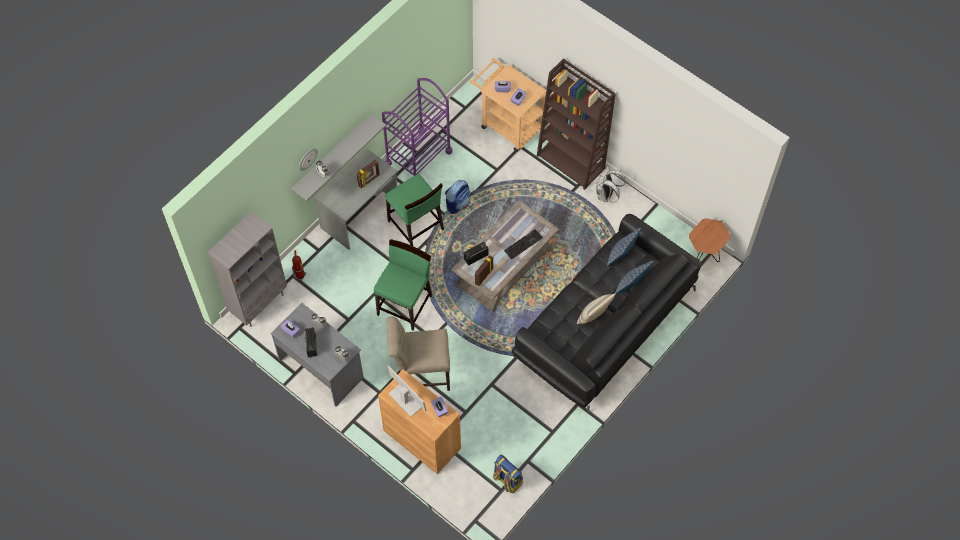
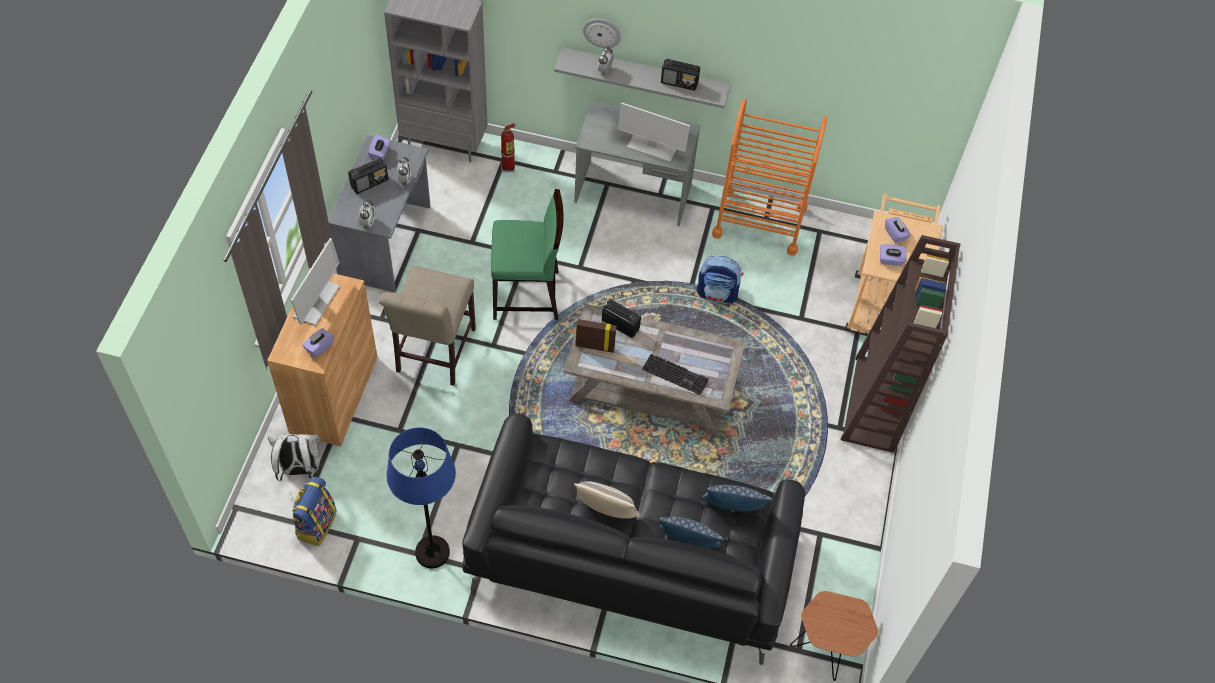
camera: 60 degrees right, 5 degrees down
picture frame [357,159,380,188] -> monitor [618,102,690,162]
purple cart [382,78,453,176] -> orange cart [712,99,827,256]
green chair [385,174,444,246] -> none
beige chair [387,316,450,391] -> beige chair turned 135 degrees counterclockwise [379,265,476,386]
white backpack [596,167,625,202] -> white backpack moved to [268,434,320,481]
none -> blue floor lamp [386,427,456,568]
none -> radio [661,59,700,91]

